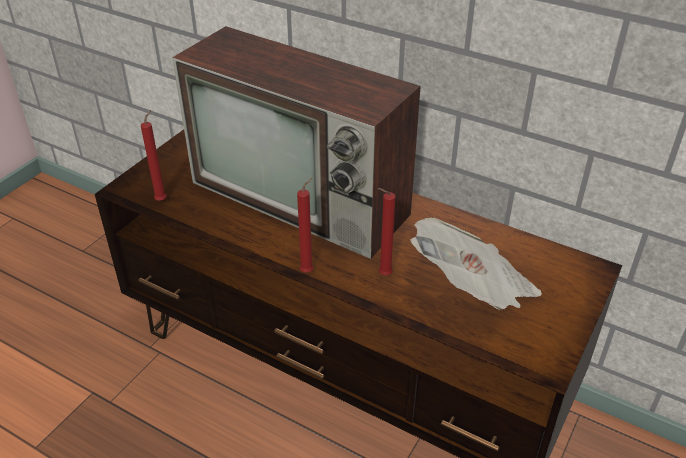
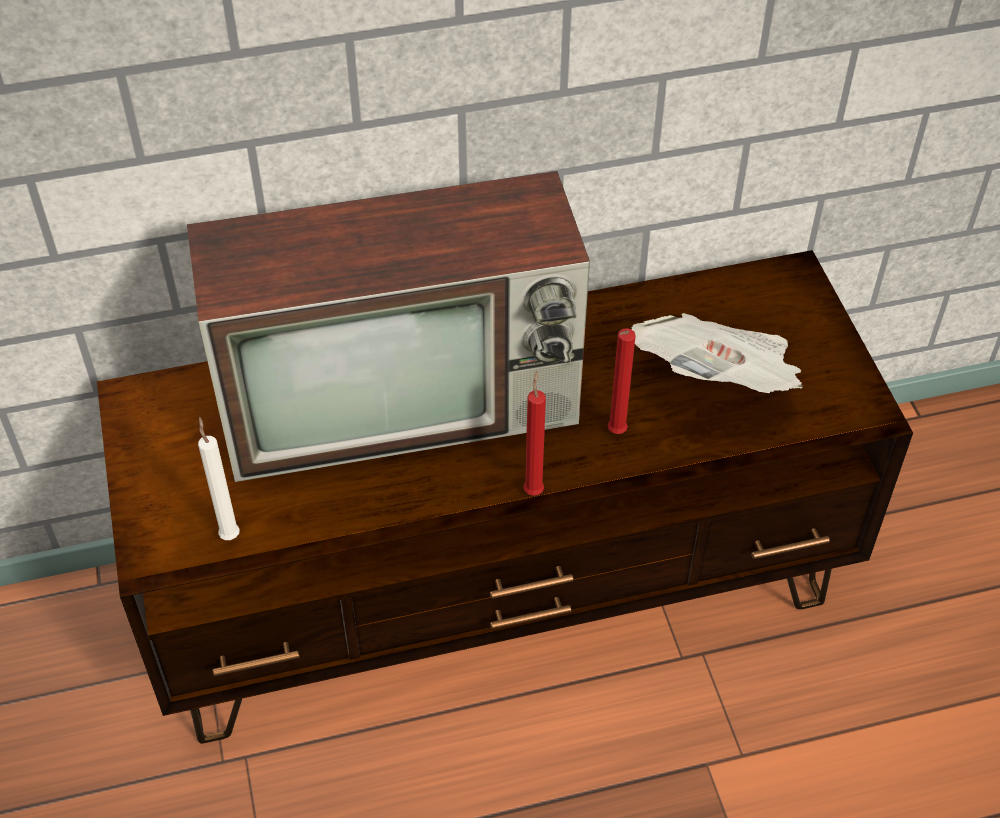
camera: 45 degrees left, 10 degrees up
red candle [141,110,167,201] -> white candle [198,417,240,540]

